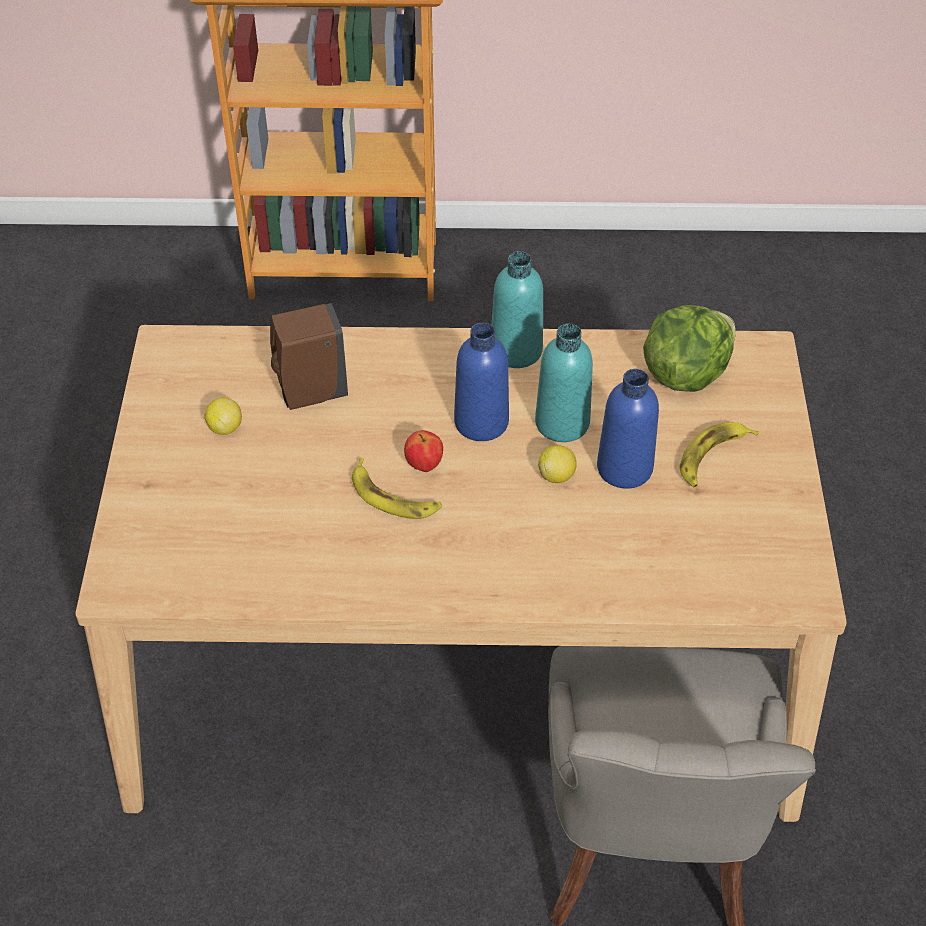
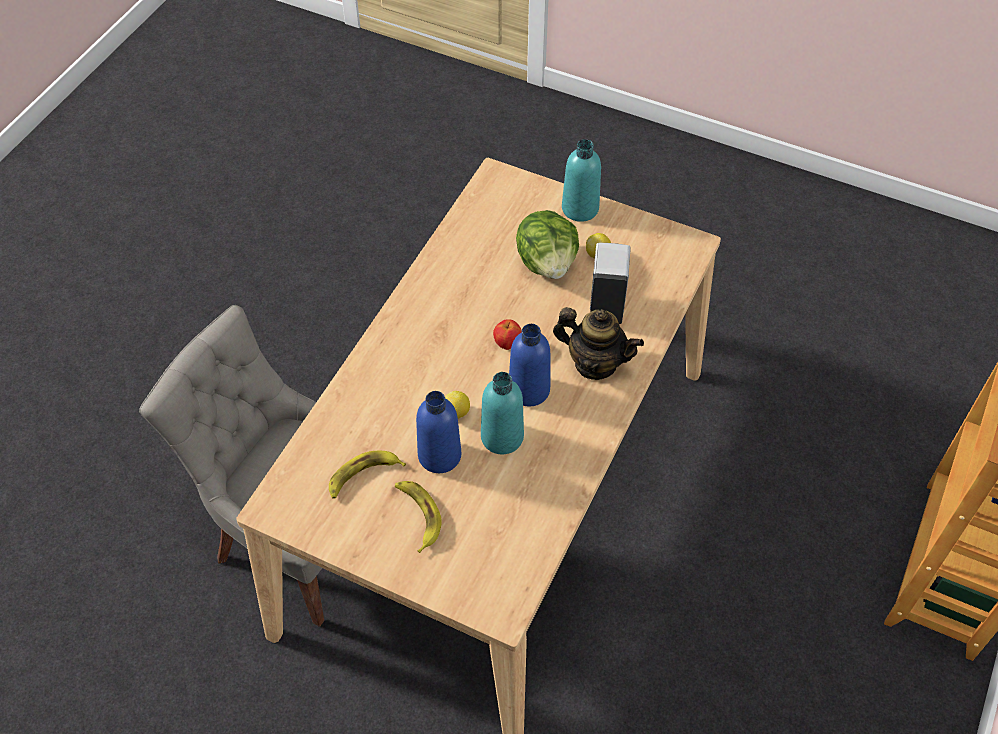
camera: 115 degrees right, 5 degrees up
brown soap dispenser [270,303,348,410] -> white soap dispenser [590,243,631,324]
banana [352,458,442,519] -> banana moved to [329,451,406,498]
turquoise bottle [492,251,543,368] -> turquoise bottle moved to [562,139,601,222]
lettuce [643,305,735,392] -> lettuce moved to [516,210,579,279]
none -> teapot [553,307,644,380]

